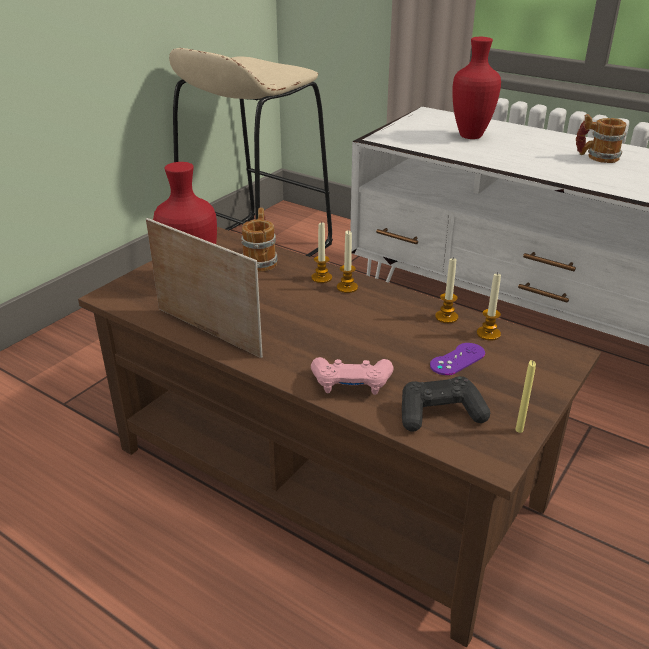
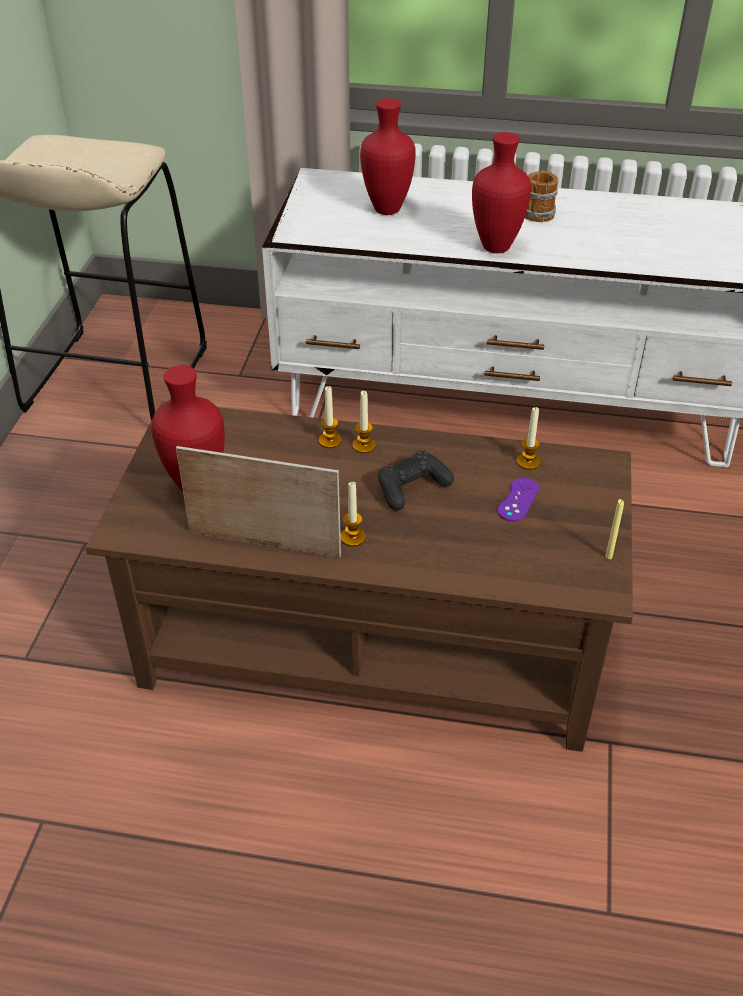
camera: 25 degrees left, 10 degrees up
mug [241,207,278,272] -> none
pink game controller [311,357,394,395] -> none
black game controller [402,376,490,432] -> black game controller moved to [378,451,454,511]
candle [435,258,458,323] -> candle moved to [341,482,366,547]
none -> red vase [472,132,531,253]

